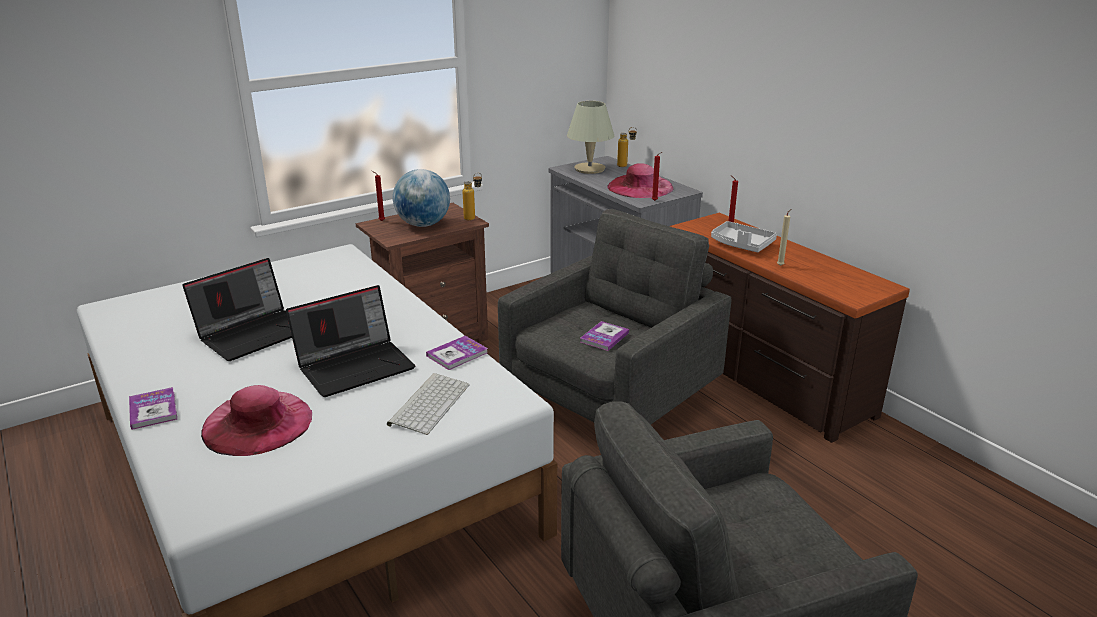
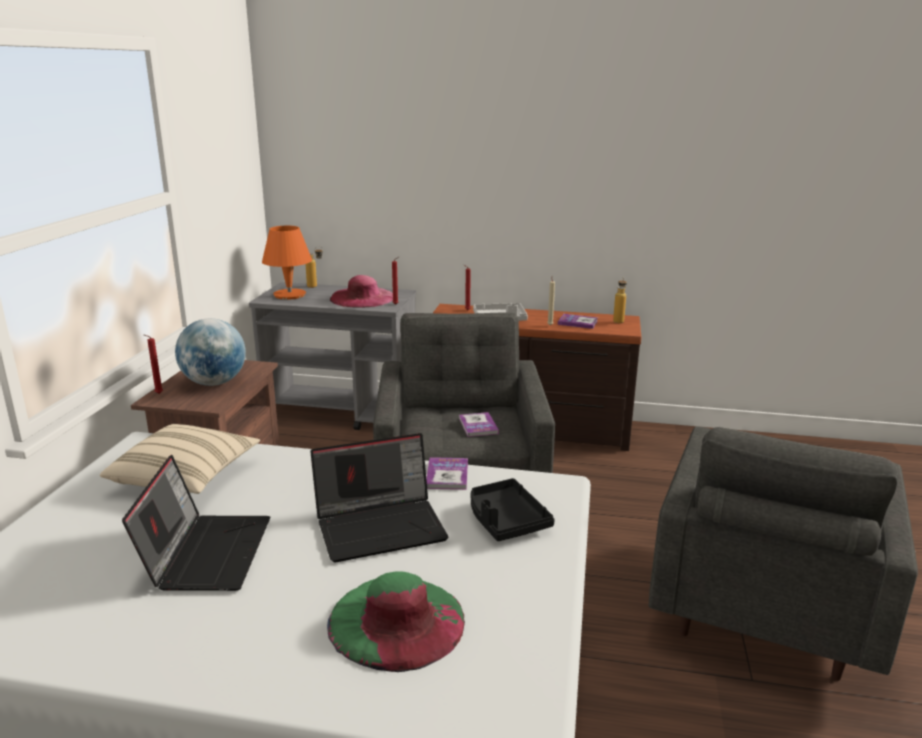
camera: 45 degrees left, 5 degrees down
book [129,387,177,430] -> book moved to [558,314,598,329]
pink hat [201,385,312,456] -> green hat [327,572,465,672]
laptop [286,285,416,397] -> laptop turned 60 degrees clockwise [310,433,449,563]
keyboard [387,373,470,435] -> black tray [471,478,555,541]
bottle [463,173,482,221] -> bottle moved to [613,277,627,323]
beige table lamp [567,101,614,174] -> orange table lamp [262,226,312,300]
none -> beige pillow [100,424,260,494]

